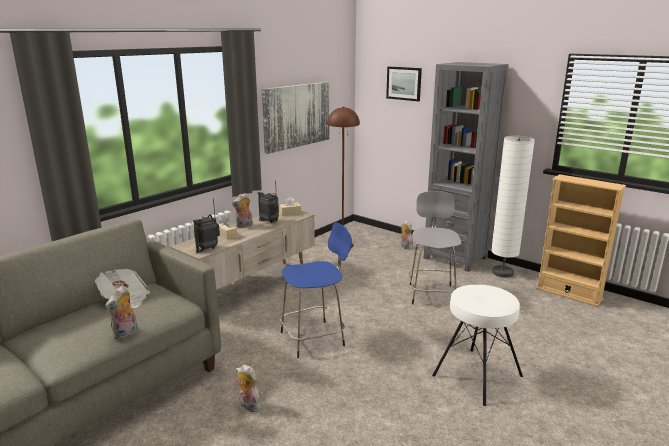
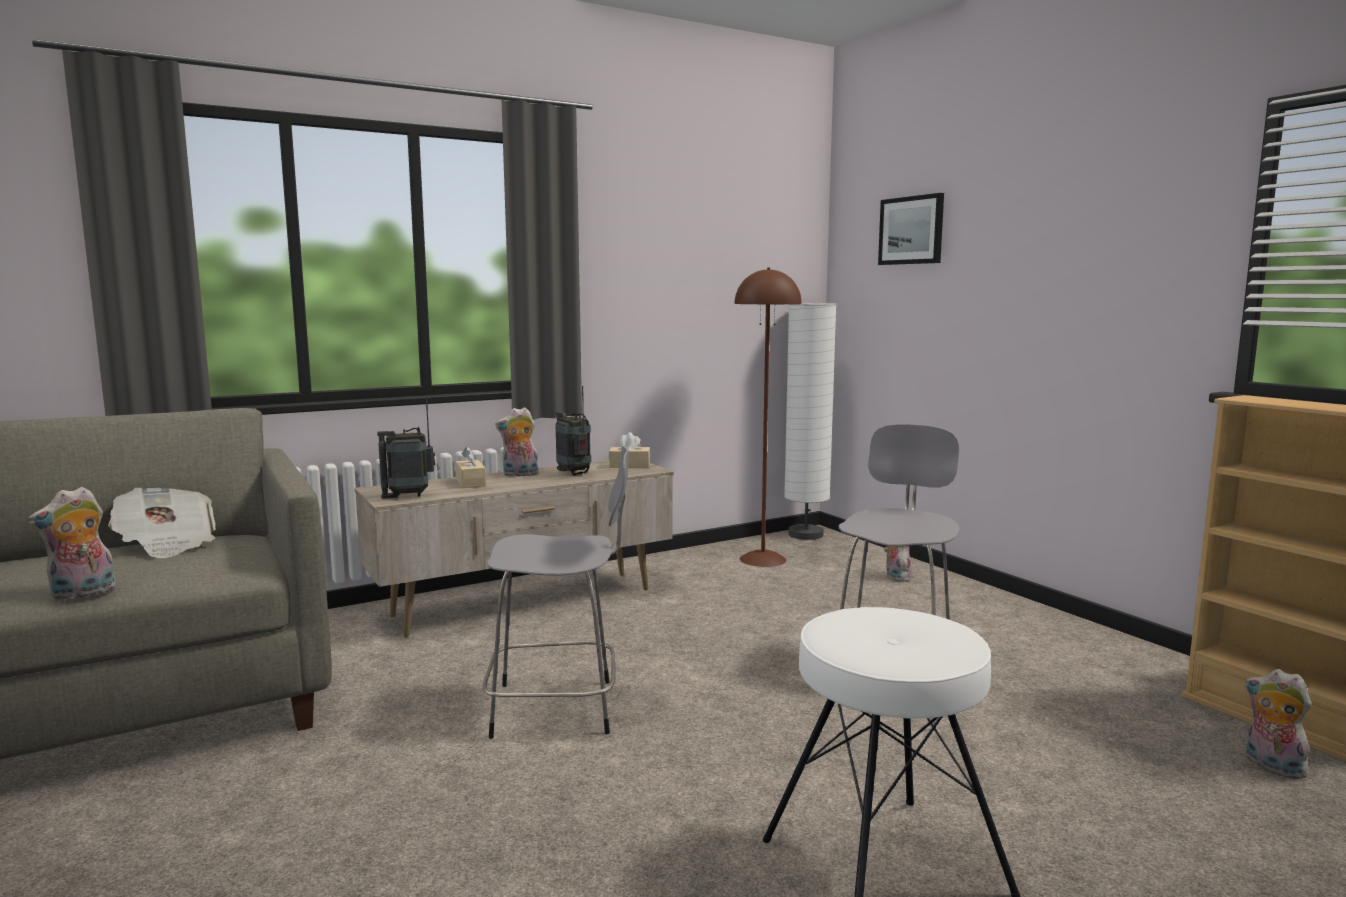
camera: 20 degrees right, 10 degrees down
plush toy [236,364,262,412] -> plush toy moved to [1245,669,1312,779]
picture [262,82,330,154] -> none
blue stool [280,222,352,358] -> grey stool [483,446,629,739]
grey bookcase [424,62,509,272] -> none
white floor lamp [491,136,535,278] -> white floor lamp moved to [784,303,837,540]

